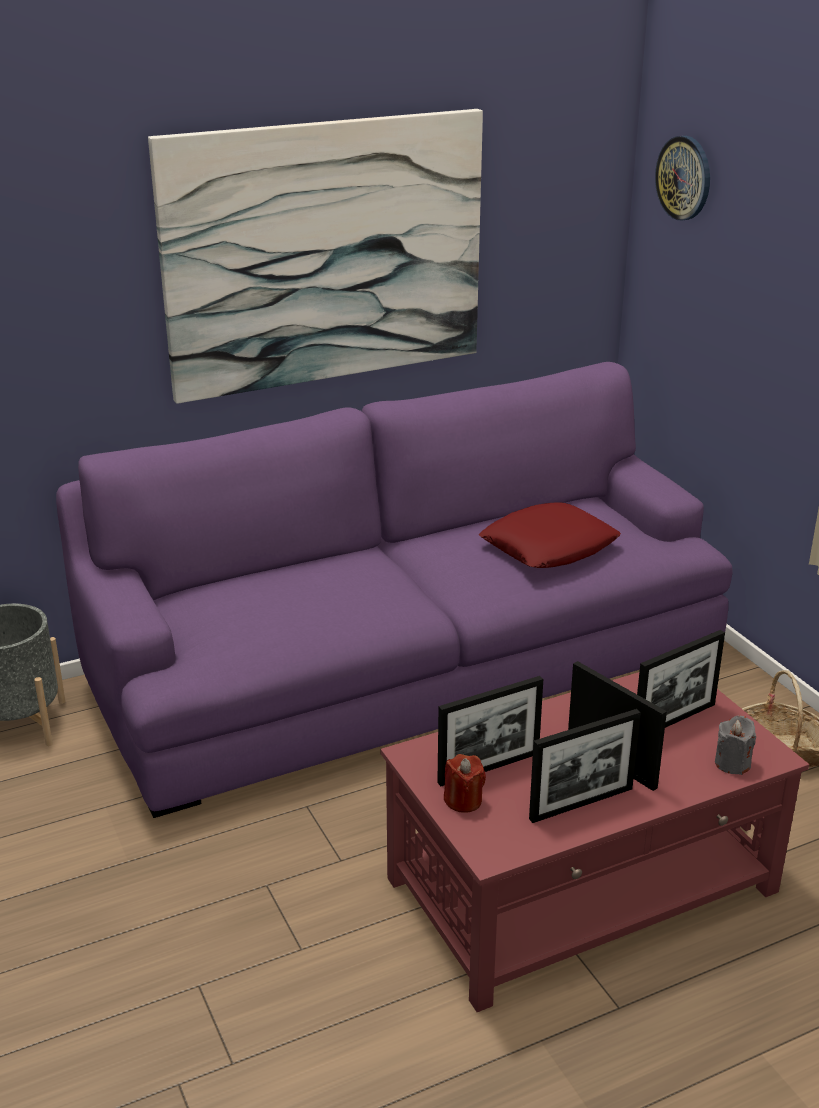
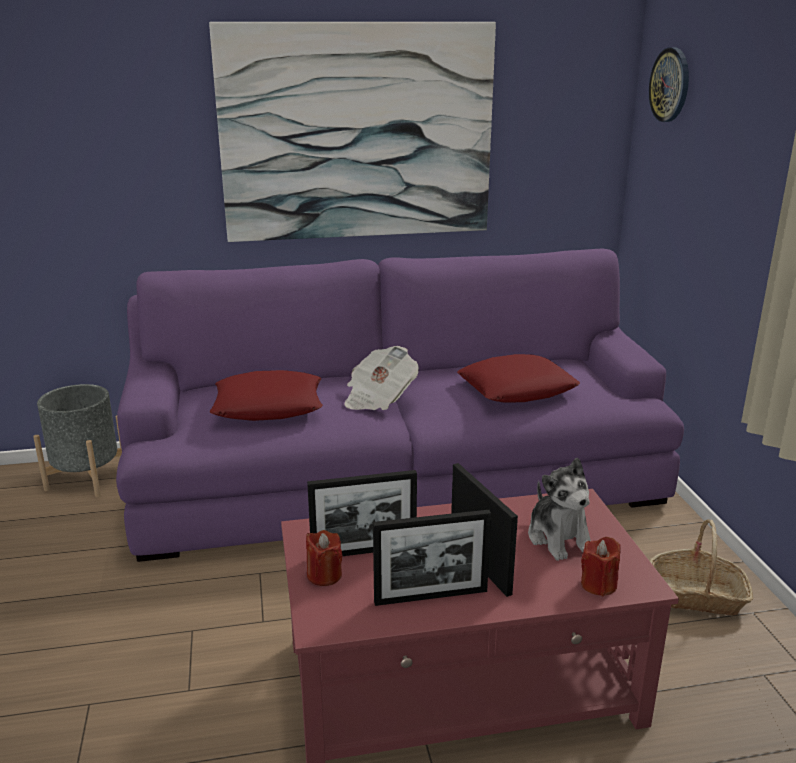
camera: 15 degrees right, 5 degrees down
picture frame [637,630,725,728] -> plush toy [528,458,591,561]
grey candle [715,716,756,775] -> red candle [581,537,621,597]
none -> red pillow [210,370,323,421]
none -> newspaper [344,346,419,410]

